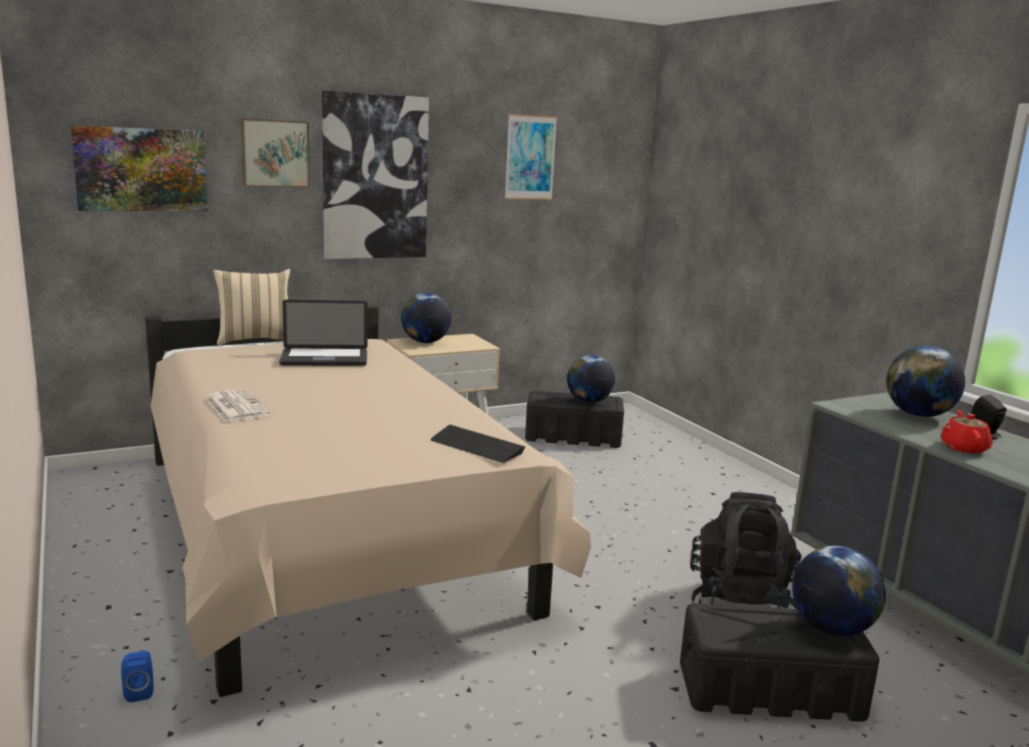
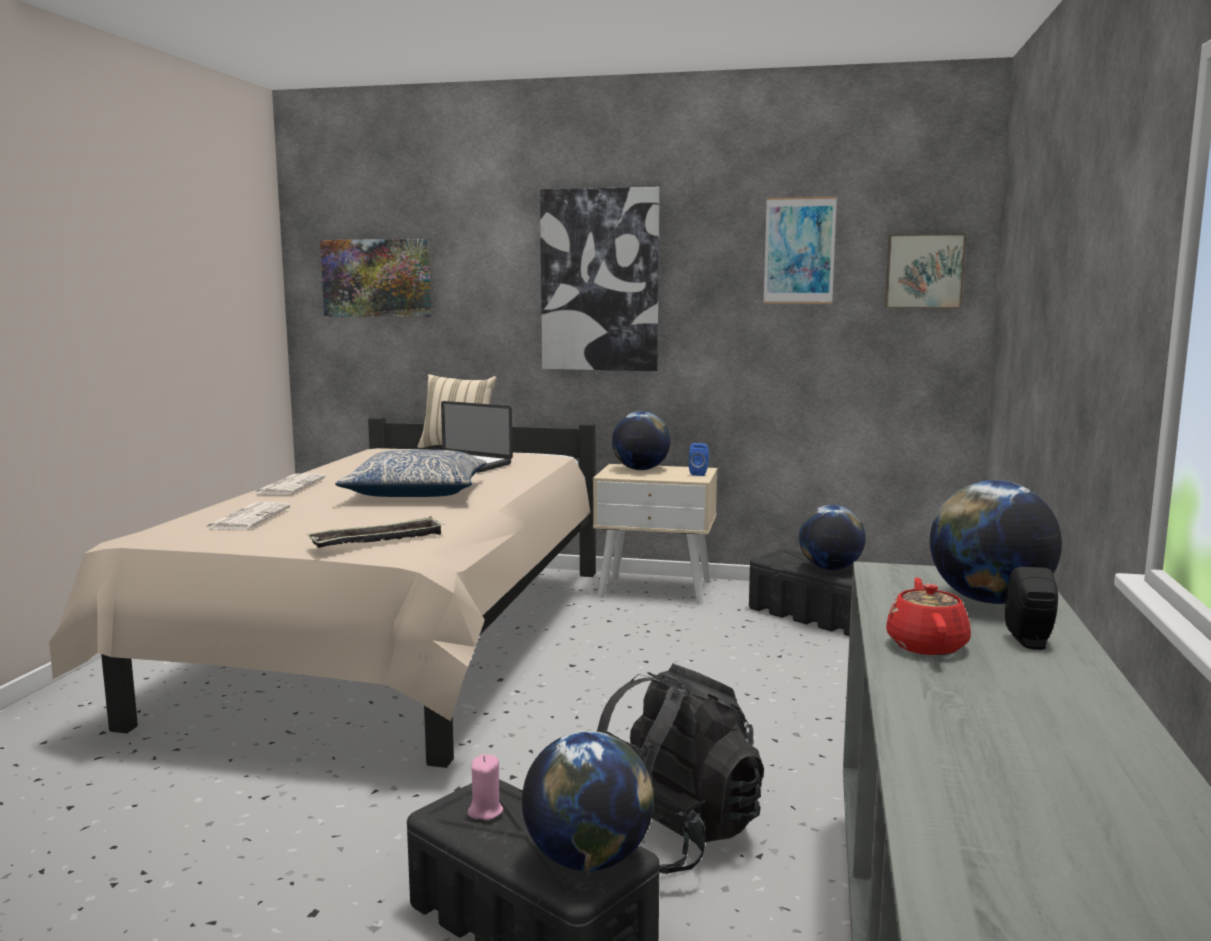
camera: 40 degrees right, 5 degrees down
blue speaker [121,651,154,703] -> blue speaker moved to [689,443,709,476]
picture [240,118,310,188] -> picture moved to [885,233,967,309]
keyboard [431,425,525,463] -> tray [306,516,445,548]
red teapot [941,410,993,454] -> red teapot turned 45 degrees counterclockwise [886,577,971,655]
none -> newspaper [204,502,290,530]
none -> pillow [335,450,486,497]
none -> pink candle [468,754,503,820]

